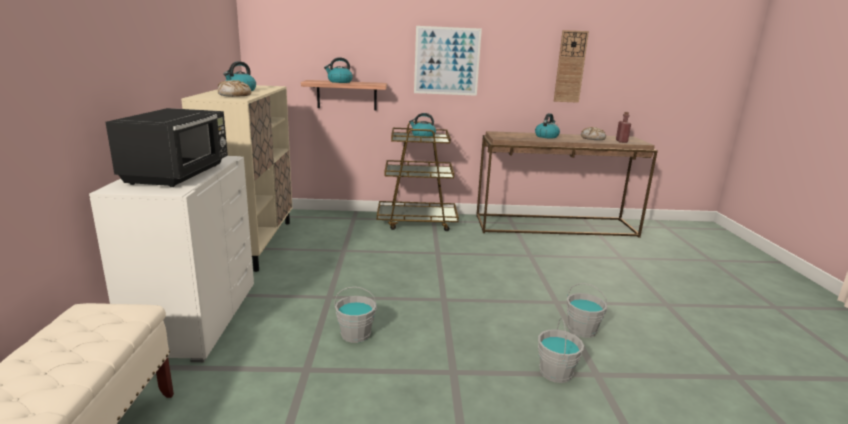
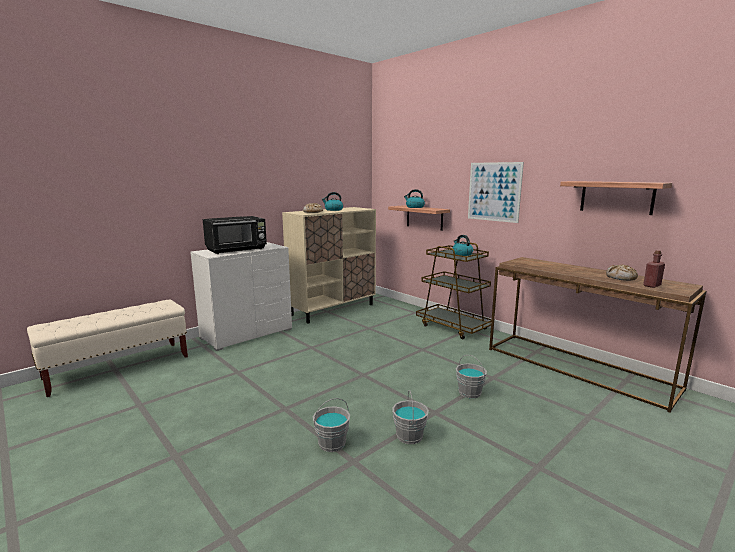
camera: 50 degrees right, 5 degrees down
grey bucket [335,287,377,343] -> grey bucket moved to [456,355,487,399]
kettle [535,113,560,138] -> none
wall clock [554,30,589,103] -> shelf [560,181,672,215]

